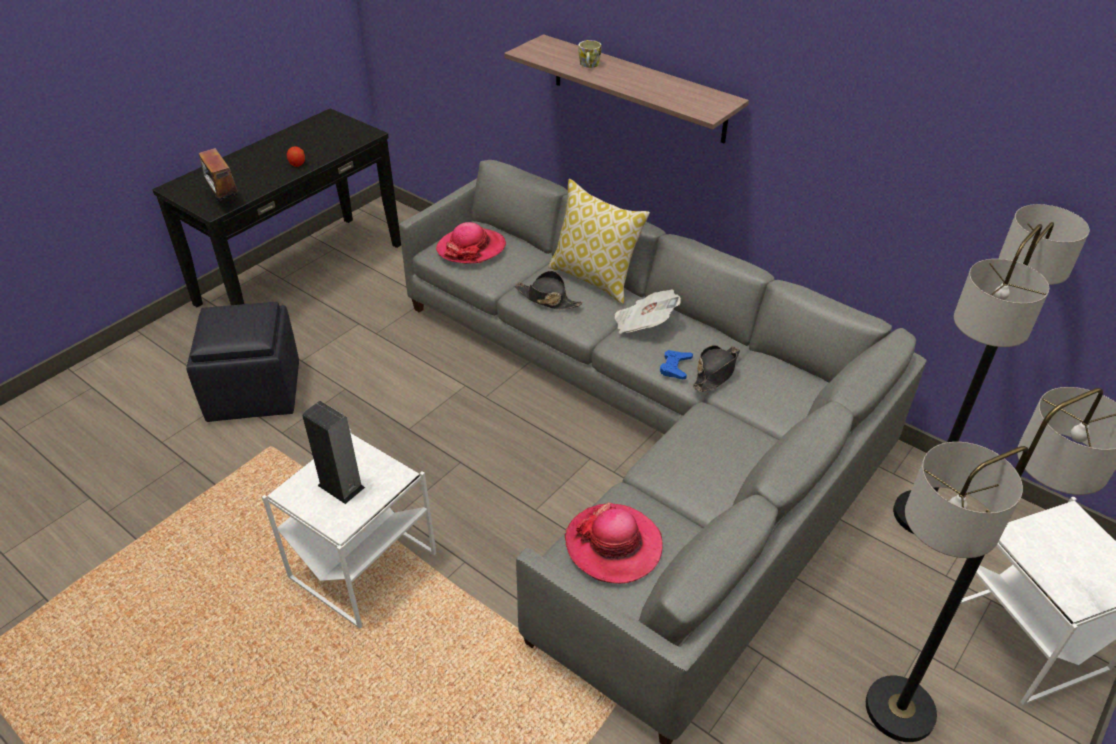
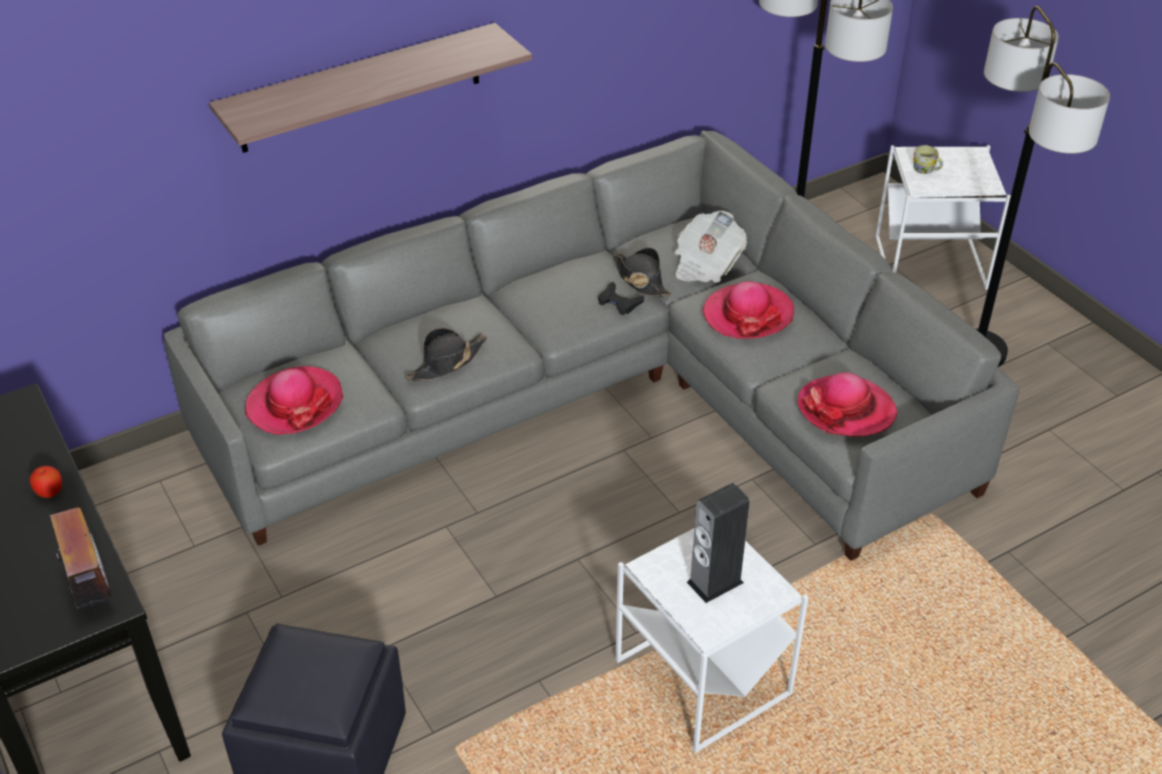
camera: 70 degrees left, 0 degrees up
radio [199,144,238,201] -> radio turned 105 degrees counterclockwise [44,507,112,613]
pillow [548,179,650,304] -> none
mug [578,40,602,68] -> mug moved to [913,145,943,174]
newspaper [614,290,681,334] -> newspaper moved to [675,211,747,283]
blue game controller [660,350,693,379] -> black game controller [598,282,644,315]
none -> hat [702,281,794,339]

